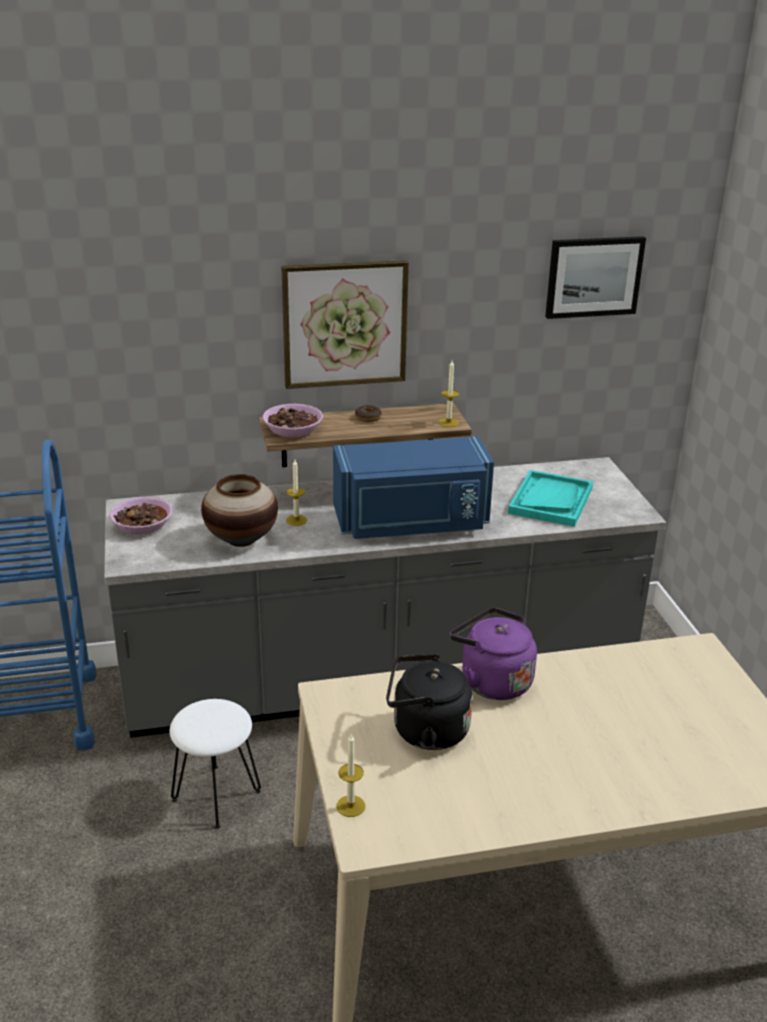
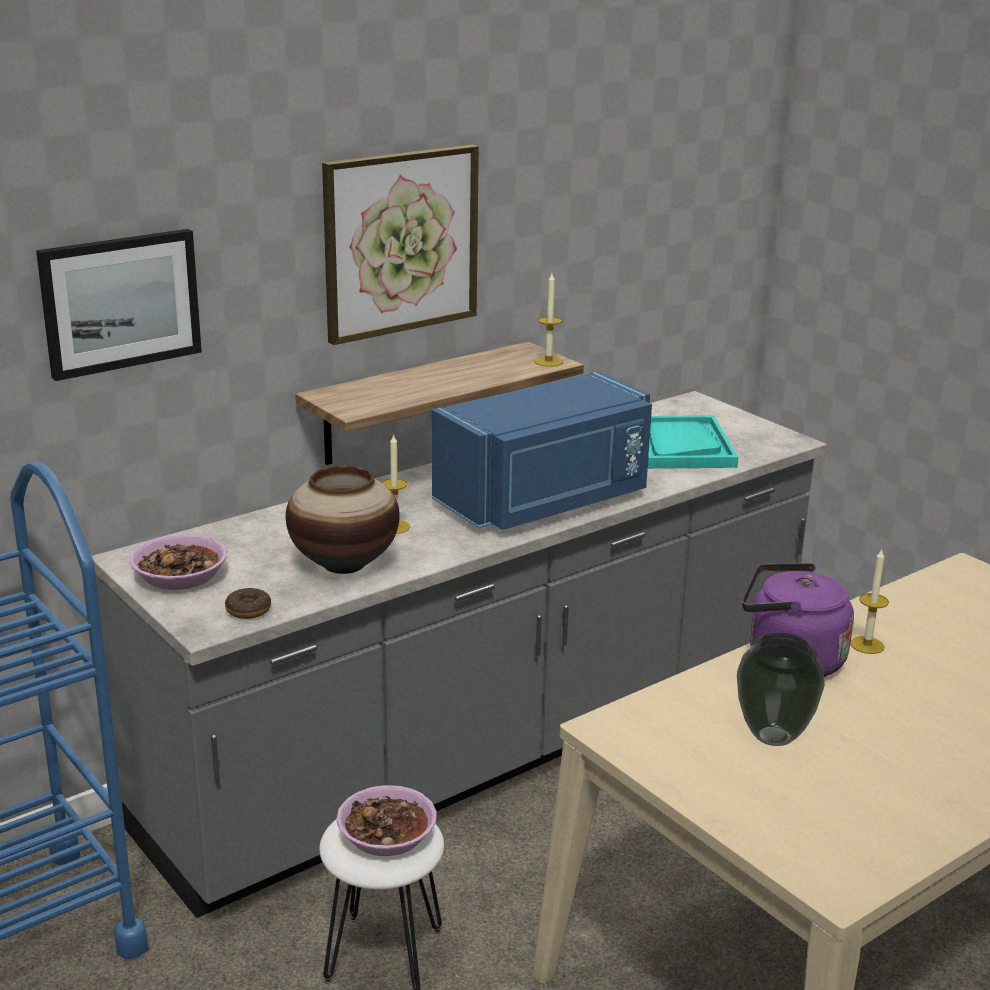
camera: 25 degrees left, 5 degrees down
bowl [262,404,323,437] -> bowl moved to [336,785,437,856]
candle [336,734,365,817] -> candle moved to [850,549,889,654]
donut [355,405,382,422] -> donut moved to [225,588,271,619]
black kettle [386,654,473,750] -> vase [737,633,825,746]
picture [545,236,646,319] -> picture moved to [36,229,202,381]

